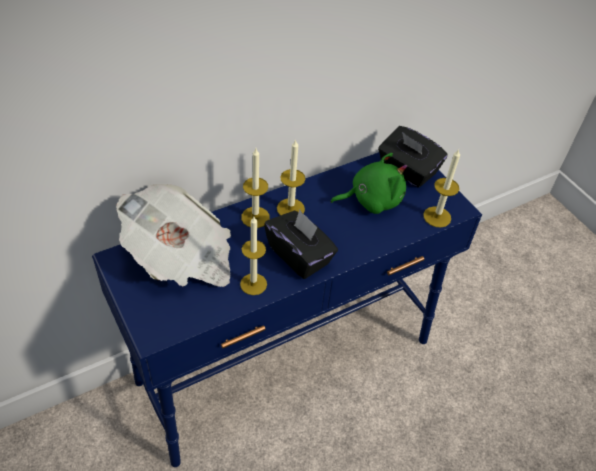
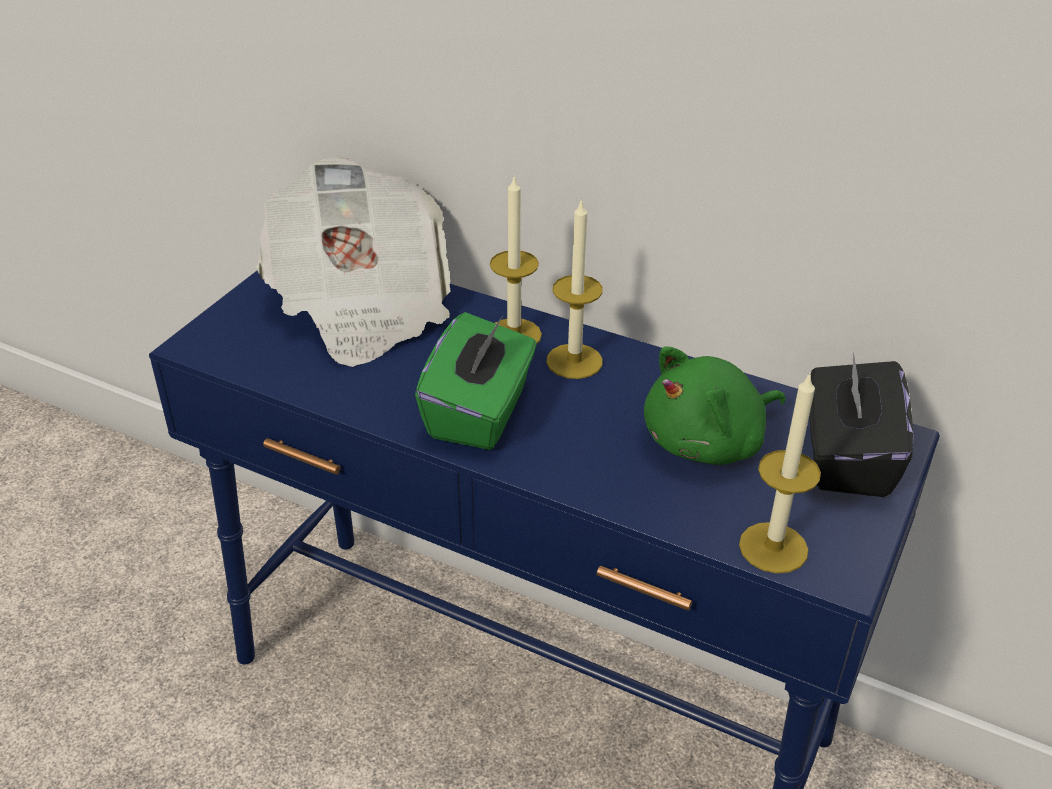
camera: 60 degrees right, 10 degrees down
candle [240,217,267,295] -> none
black tissue box [264,210,338,279] -> green tissue box [415,312,537,450]
green plush toy [330,153,407,214] -> green plush toy turned 105 degrees clockwise [644,347,786,465]

